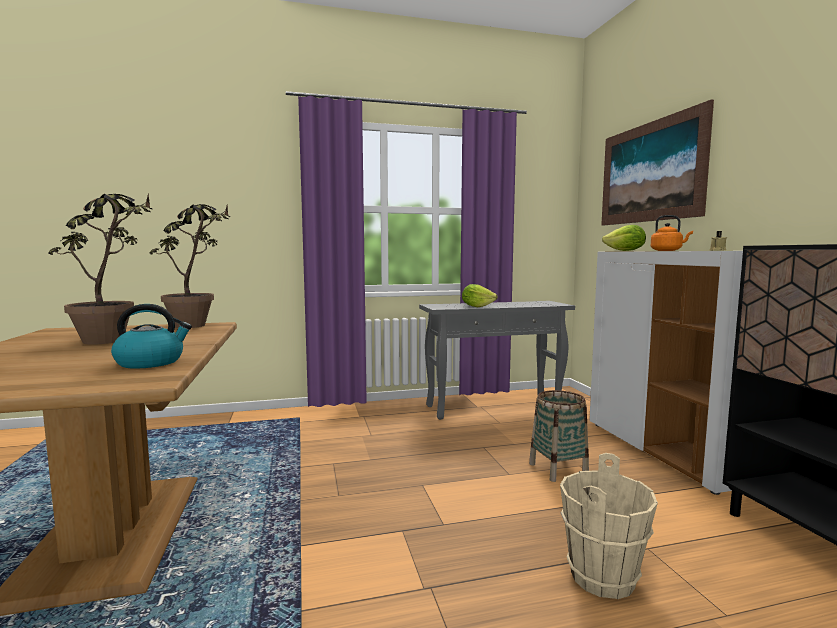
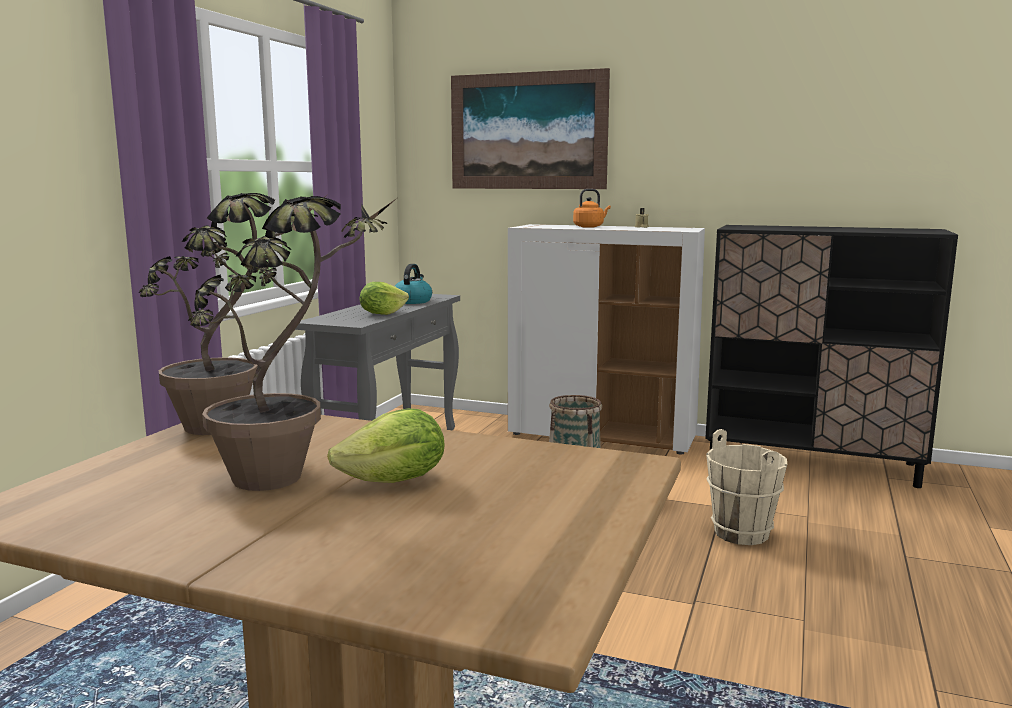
camera: 55 degrees left, 5 degrees up
kettle [111,304,192,369] -> kettle moved to [395,264,432,304]
lettuce [602,225,646,251] -> lettuce moved to [327,408,445,483]

